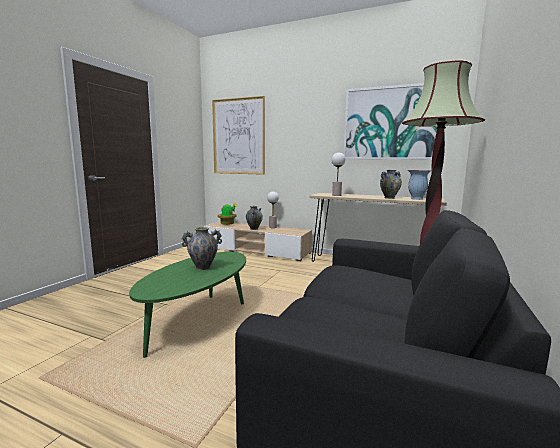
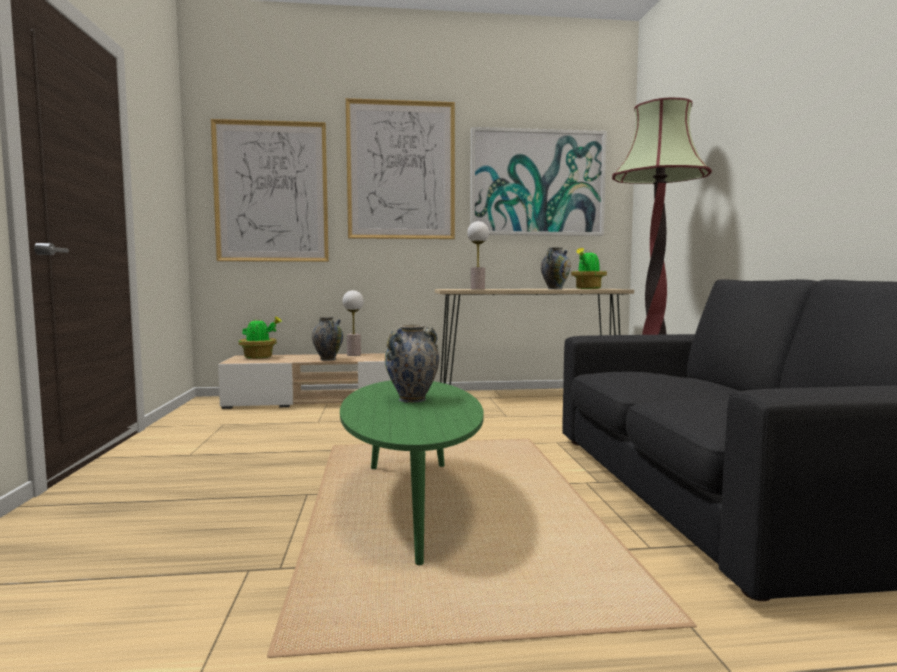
camera: 30 degrees left, 5 degrees down
vase [408,170,431,200] -> potted plant [571,248,607,289]
none -> picture [346,98,455,239]

